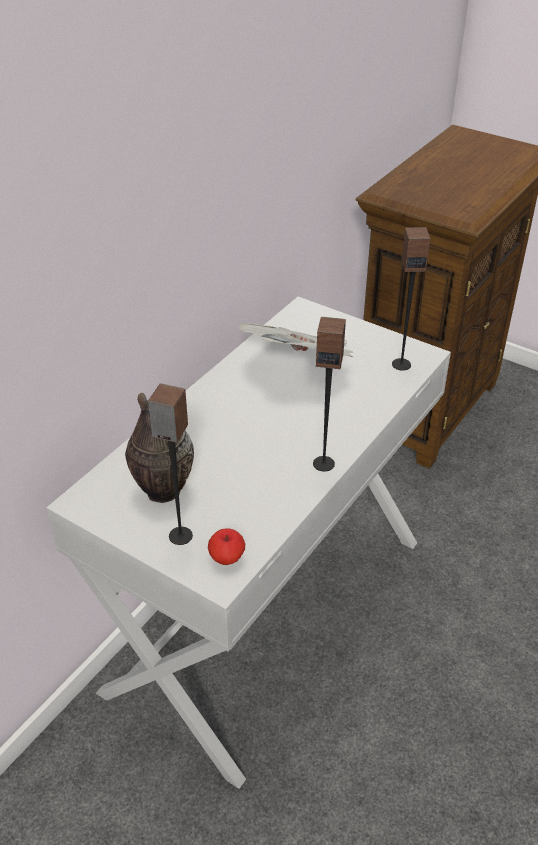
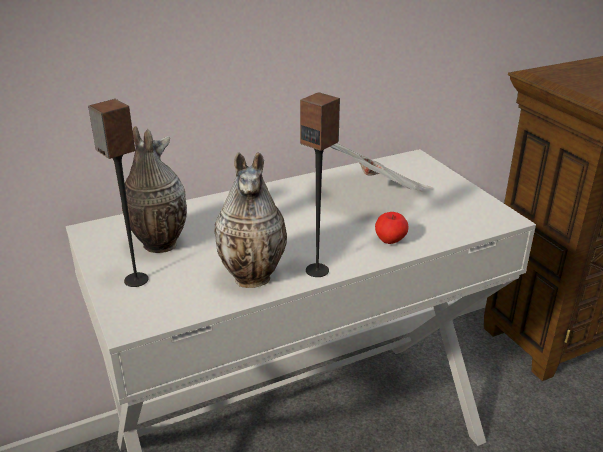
camera: 30 degrees right, 10 degrees down
apple [208,528,245,565] -> apple moved to [375,212,409,244]
speaker [392,227,430,370] -> none
none -> vase [214,152,287,288]

